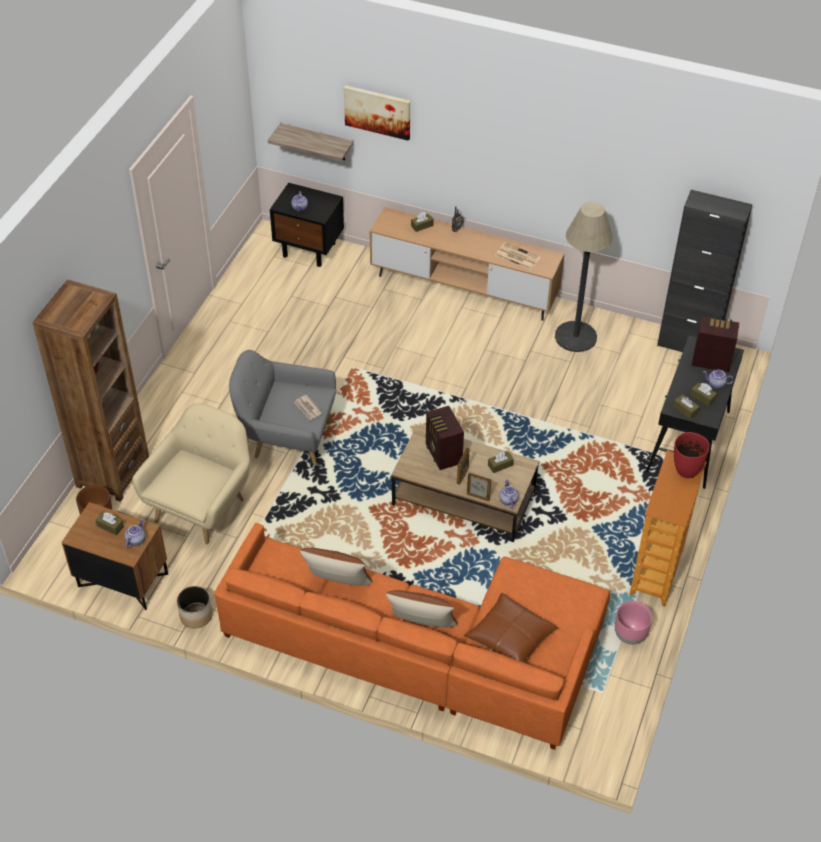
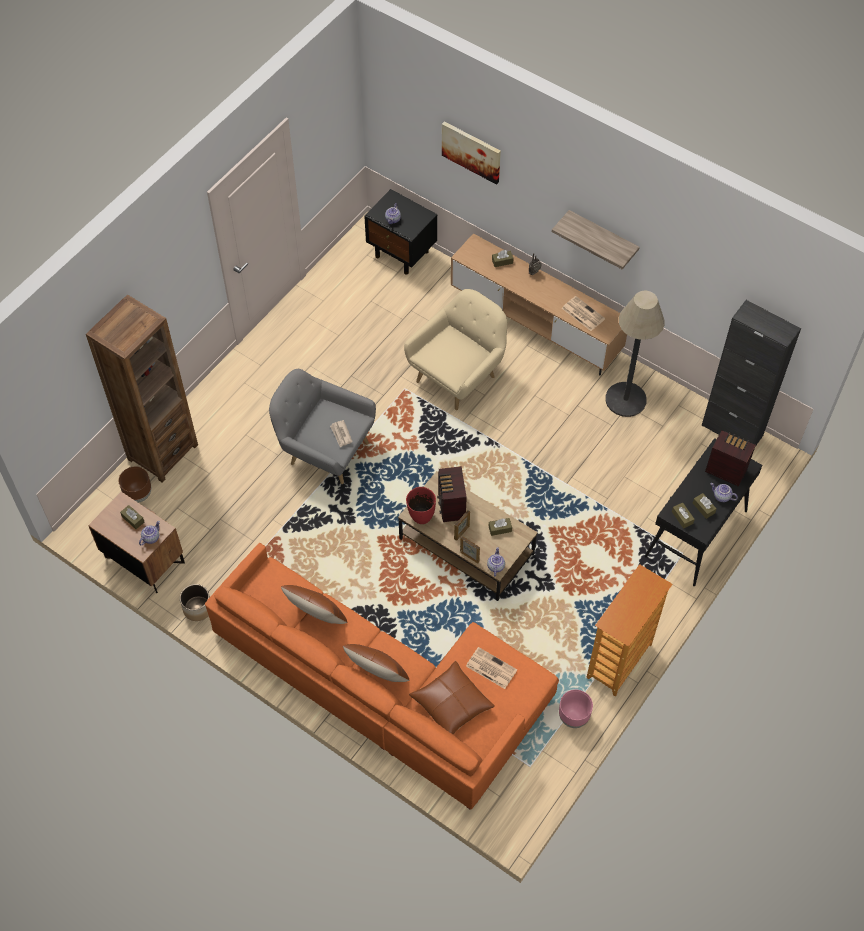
camera: 15 degrees right, 10 degrees up
beige armchair [132,403,250,545] -> beige armchair moved to [404,289,507,410]
shelf [268,123,354,162] -> shelf moved to [552,210,640,270]
red vase [674,432,710,478] -> red vase moved to [406,487,436,524]
none -> newspaper [466,647,517,689]

